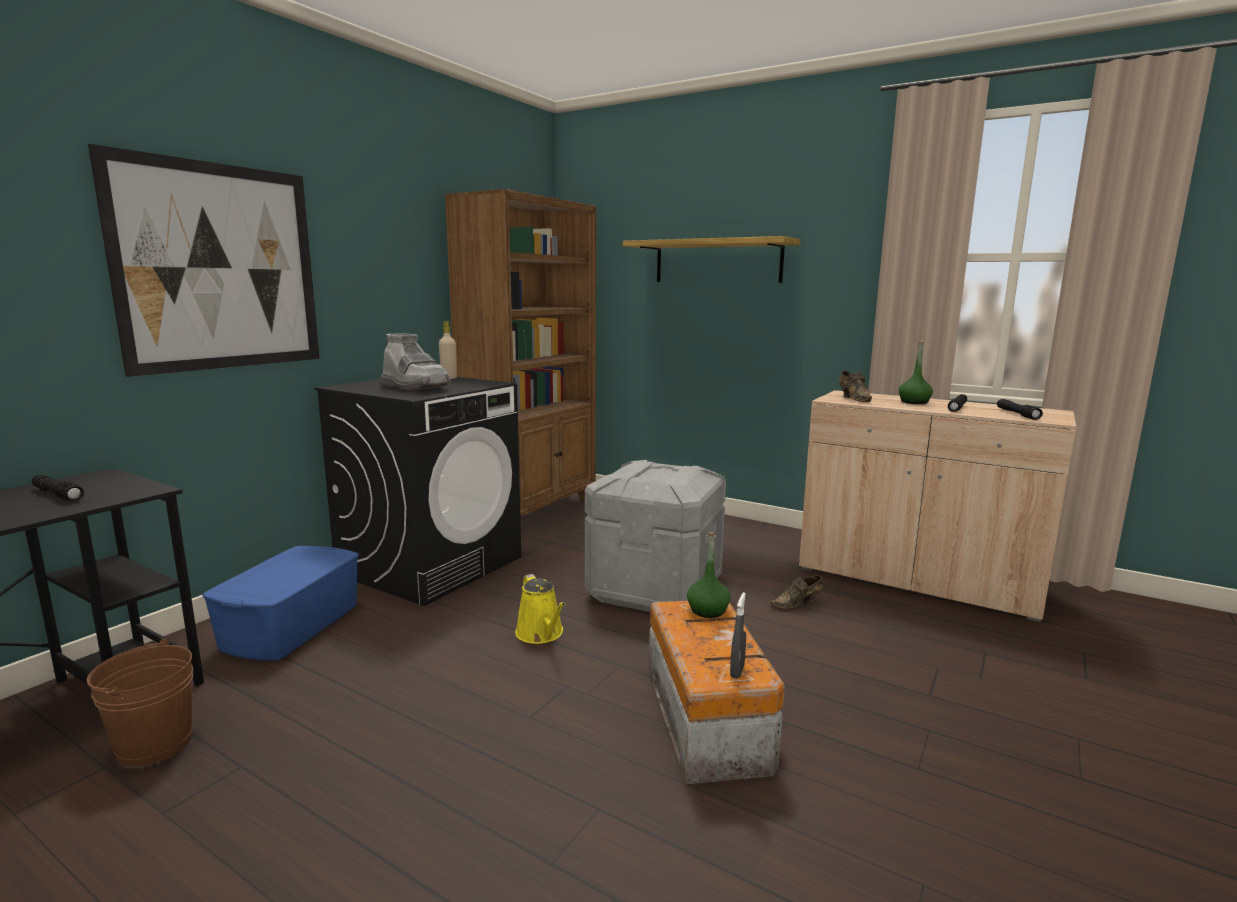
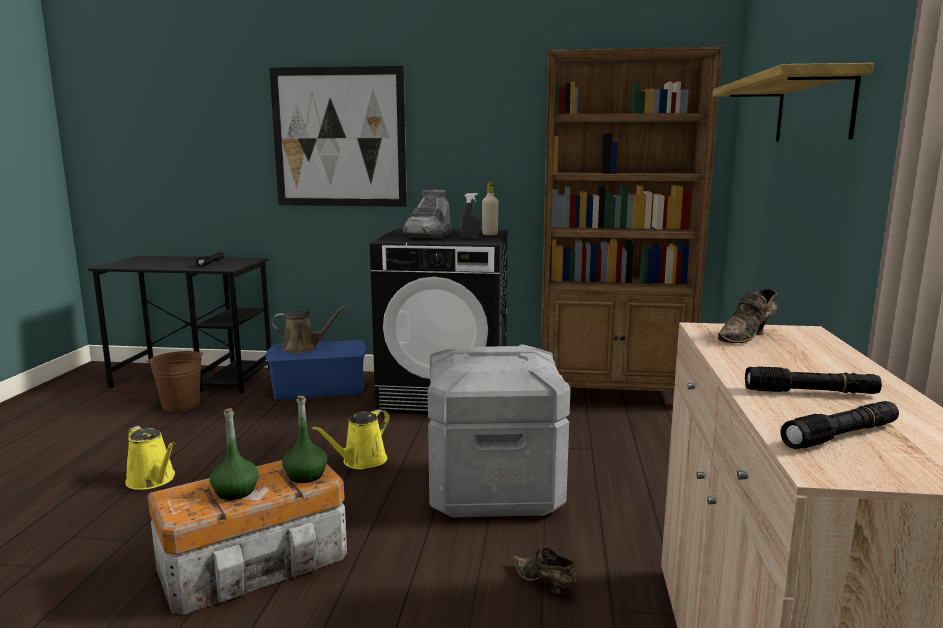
camera: 65 degrees right, 0 degrees up
grey spray bottle [730,592,746,679] -> grey spray bottle moved to [460,193,480,238]
green bottle [898,341,933,404] -> green bottle moved to [210,408,259,500]
none -> yellow watering can [125,426,175,490]
none -> brown watering can [271,305,347,353]

